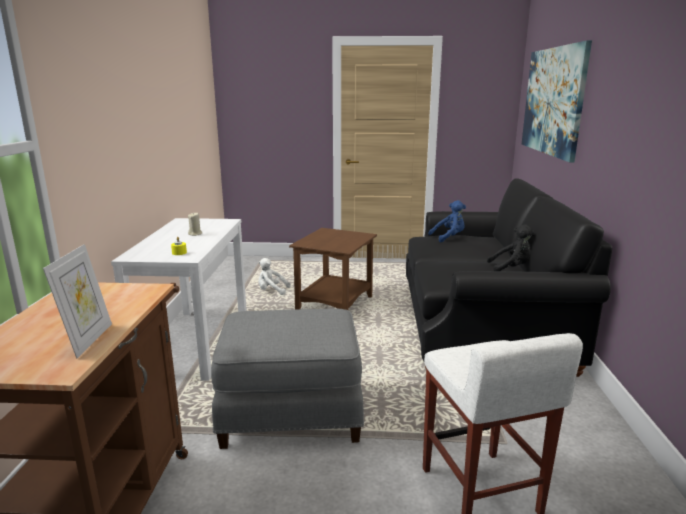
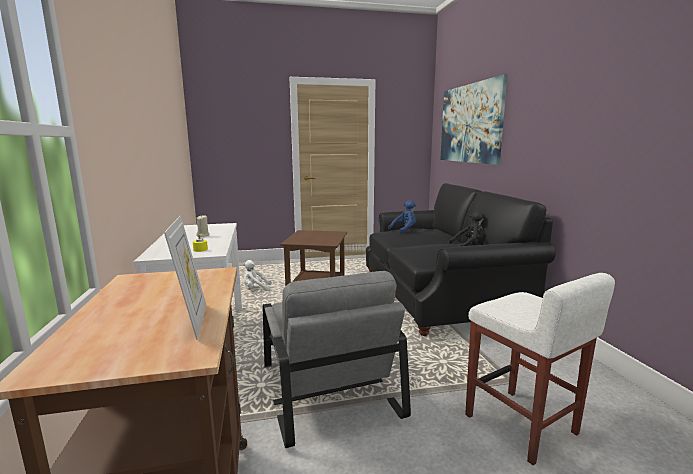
camera: 15 degrees left, 5 degrees down
grey ottoman [211,308,364,449] -> grey armchair [263,271,411,448]

